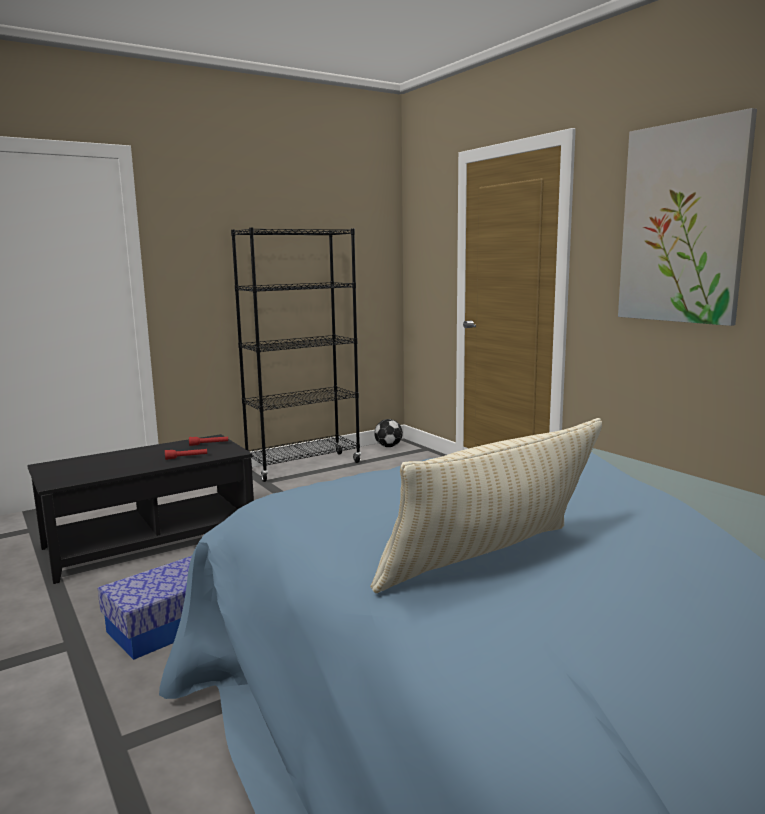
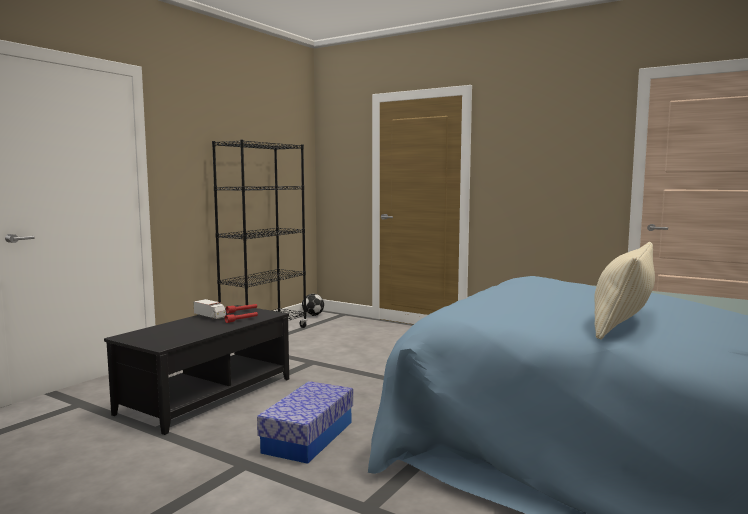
camera: 25 degrees left, 5 degrees down
picture [618,108,757,326] -> none
none -> toy truck [194,299,226,320]

